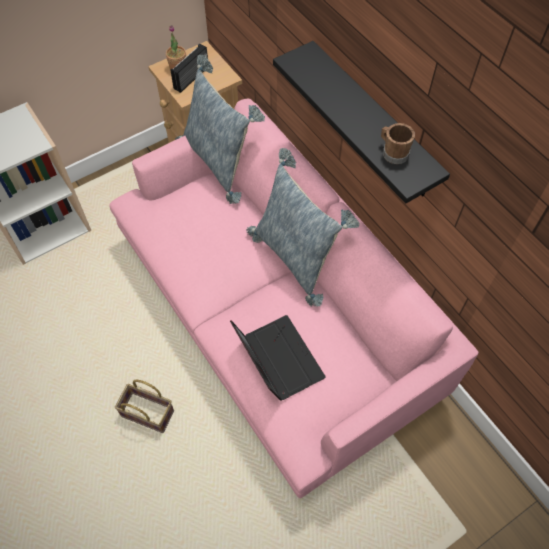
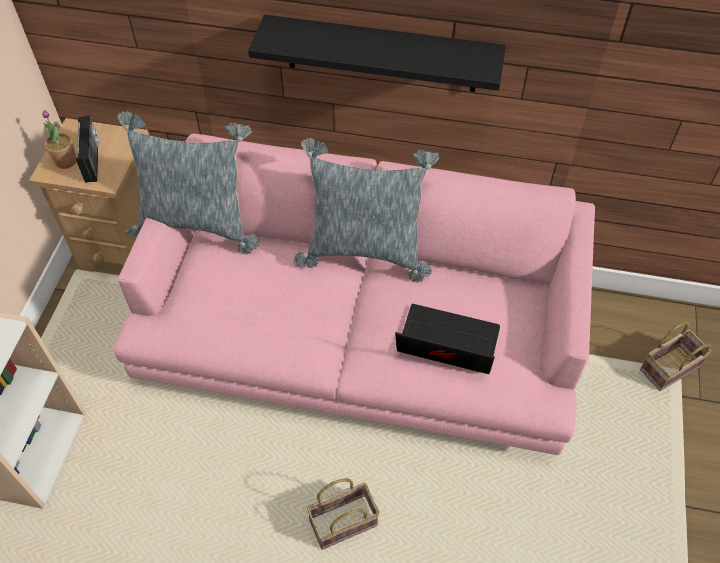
camera: 45 degrees left, 5 degrees down
brown mug [381,123,415,164] -> none
none -> basket [640,322,711,391]

